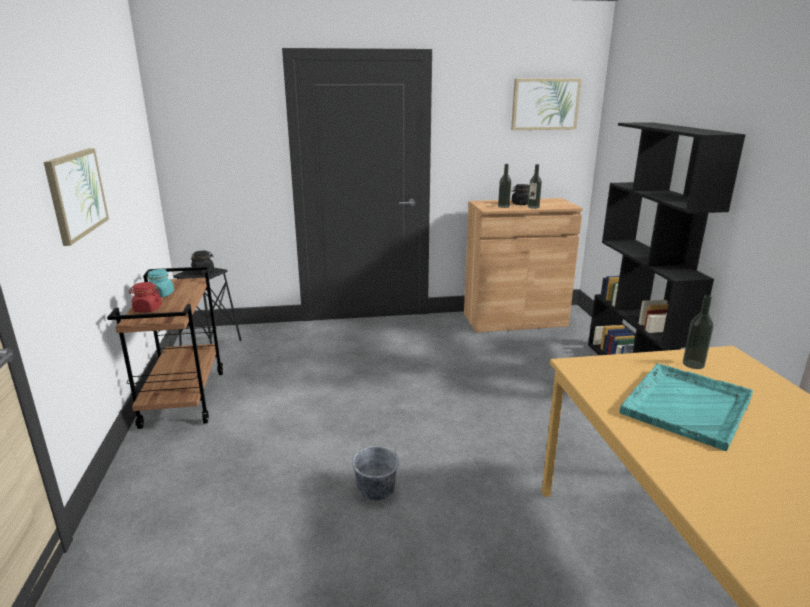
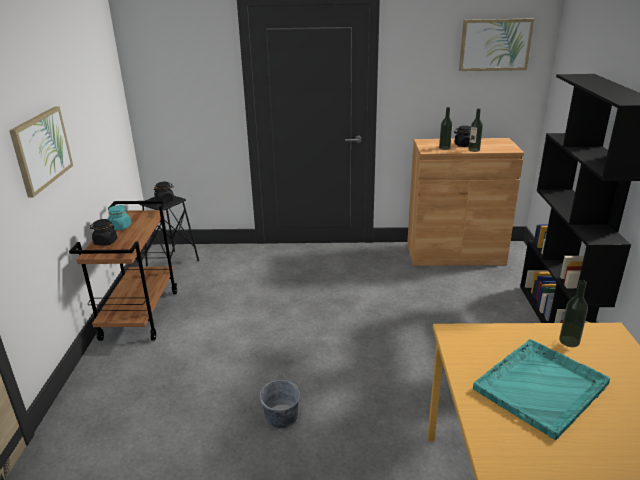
camera: 10 degrees right, 5 degrees up
red jar [129,282,161,312] -> black jar [90,219,117,246]

